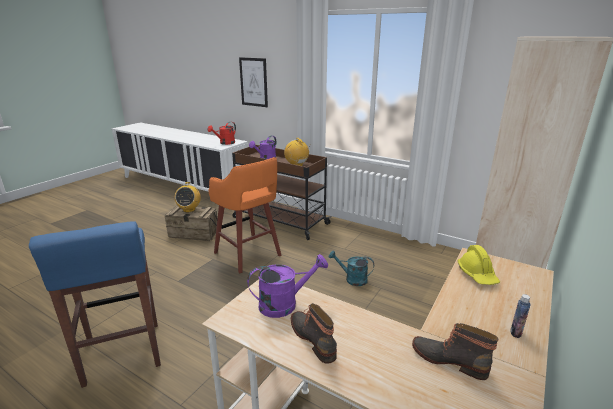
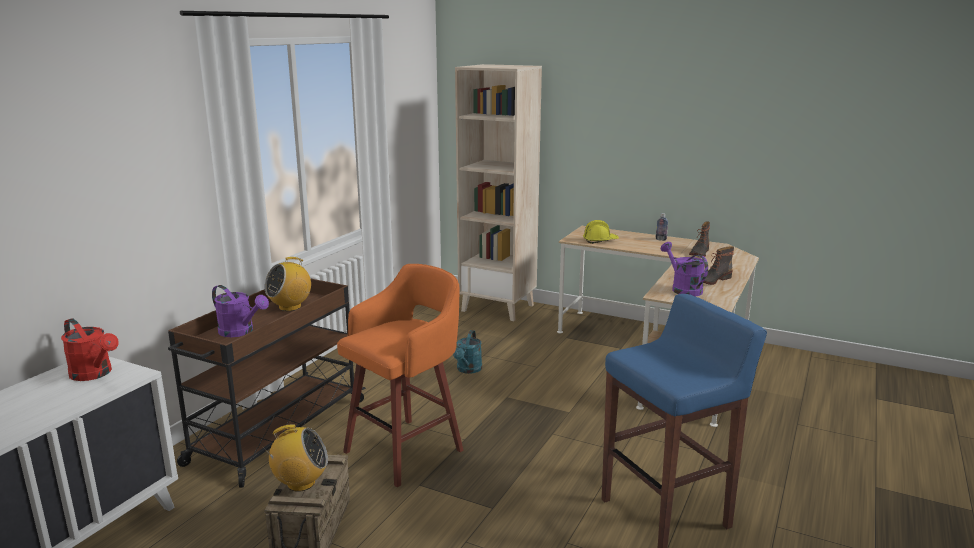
camera: 95 degrees left, 5 degrees down
picture [239,57,268,107] -> none

